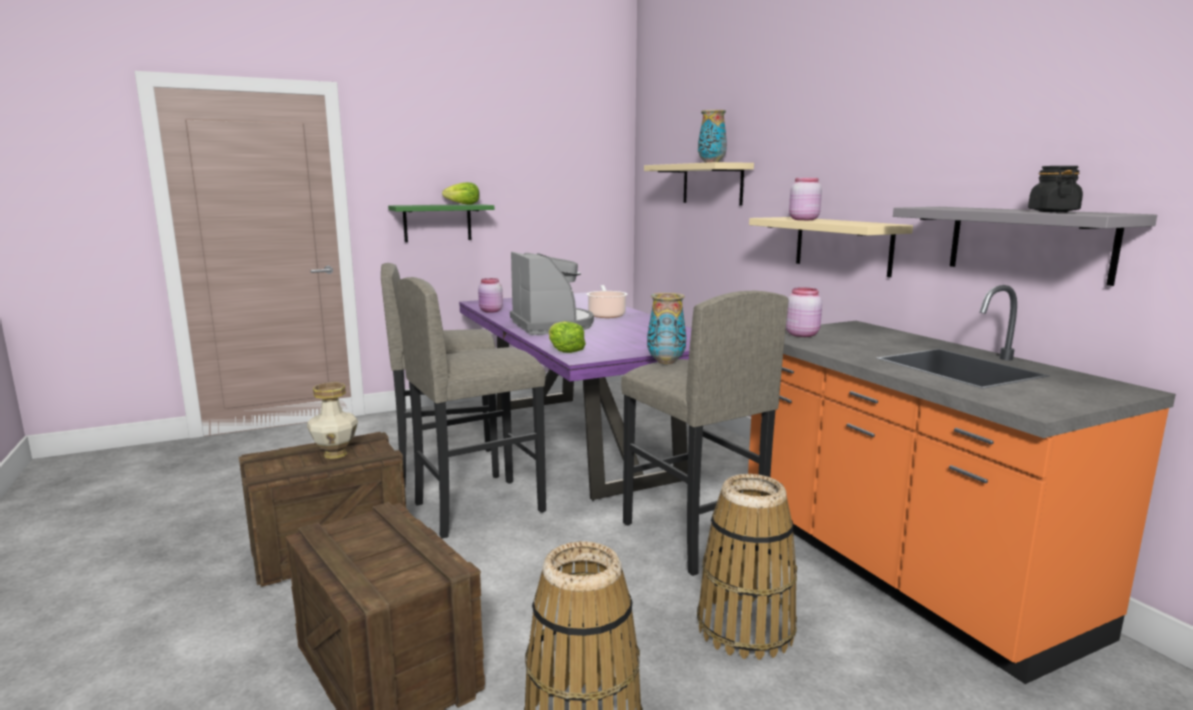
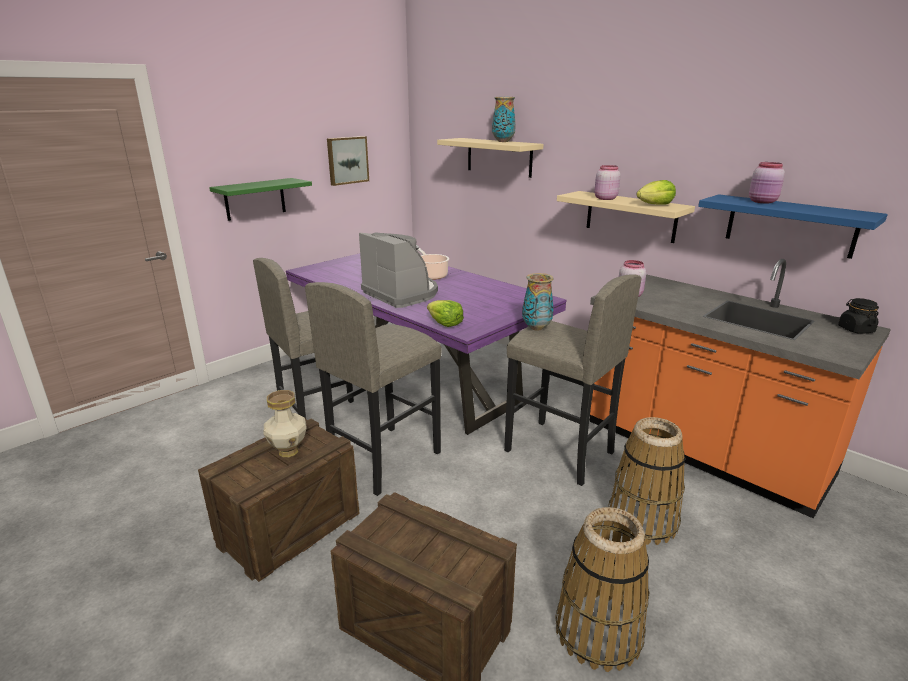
camera: 20 degrees left, 10 degrees up
lettuce [442,182,479,205] -> lettuce moved to [636,180,676,205]
pink jar [478,278,503,313] -> pink jar moved to [749,162,785,204]
grey shelf [893,207,1157,286] -> blue shelf [698,194,888,259]
black jar [1028,166,1083,212] -> black jar moved to [838,298,879,334]
none -> picture [327,136,369,186]

